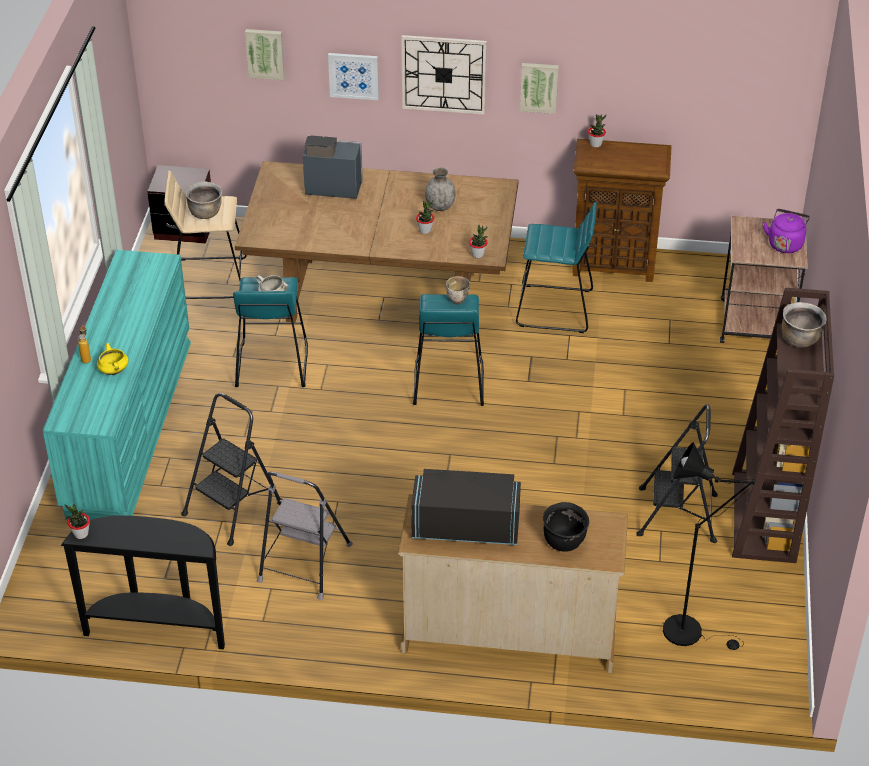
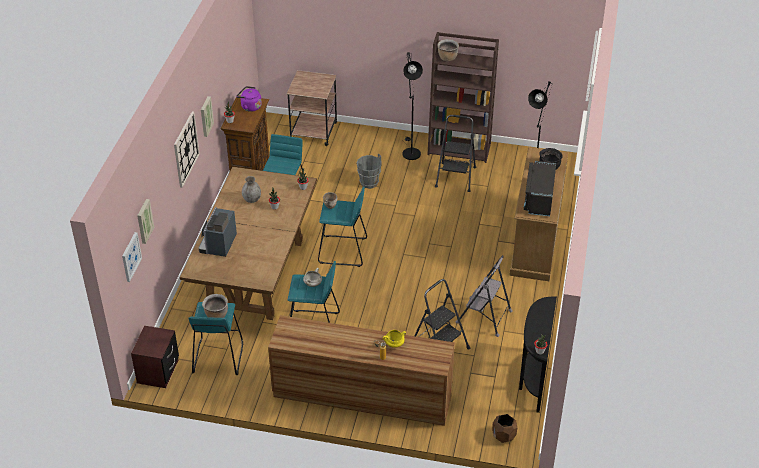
camera: 85 degrees left, 0 degrees up
turquoise dresser [43,250,191,520] -> brown dresser [268,315,455,426]
beige stool [164,170,247,299] -> turquoise stool [189,302,243,375]
picture [328,53,379,100] -> picture moved to [122,232,142,282]
purple kettle [763,209,810,253] -> purple kettle moved to [236,86,262,112]
none -> grey bucket [356,154,382,189]
none -> black floor lamp [402,52,423,160]
none -> brown planter [492,414,517,443]

